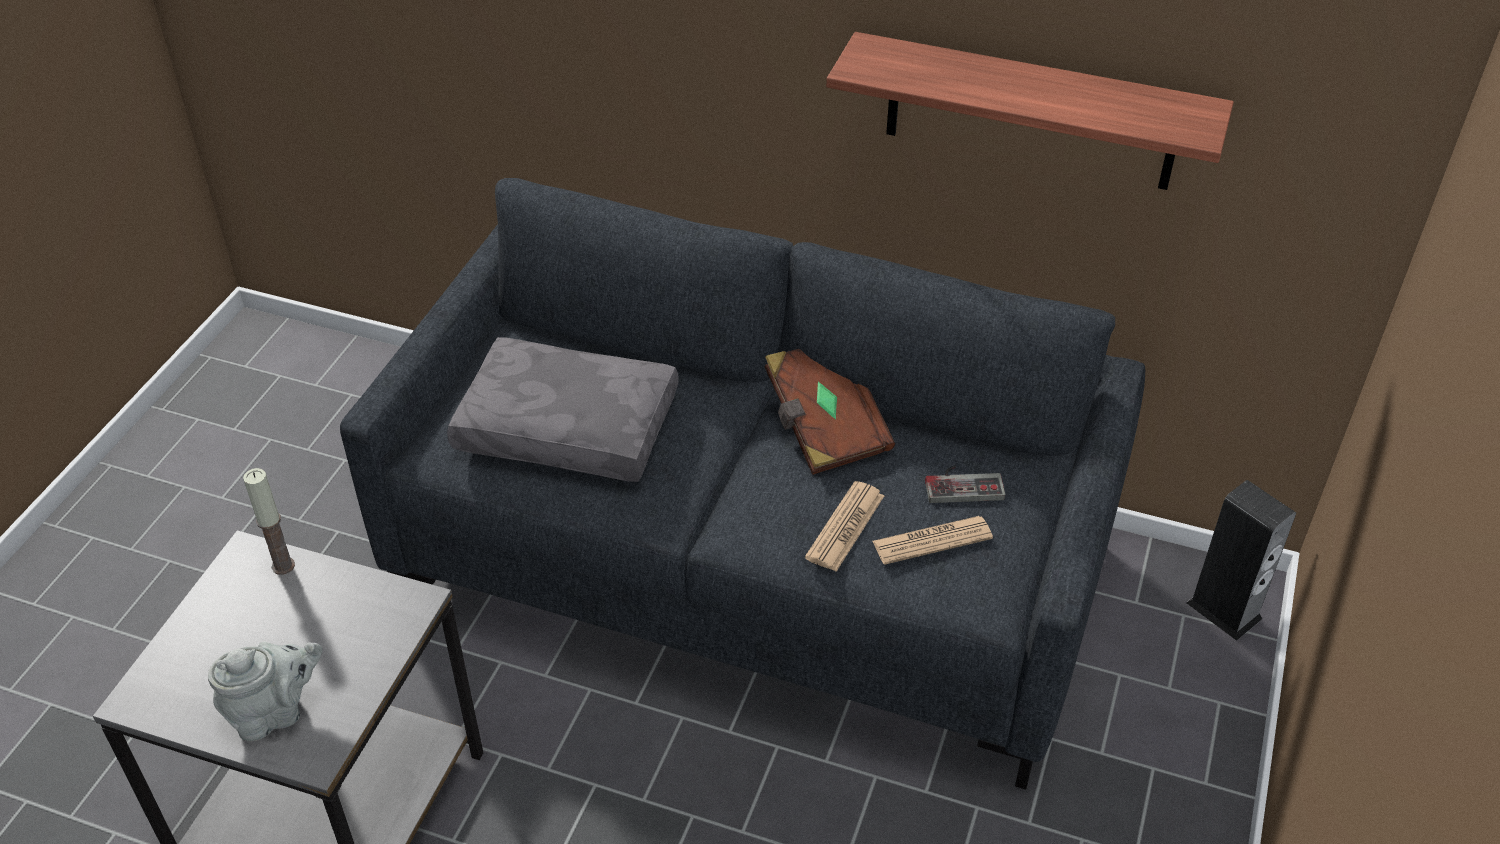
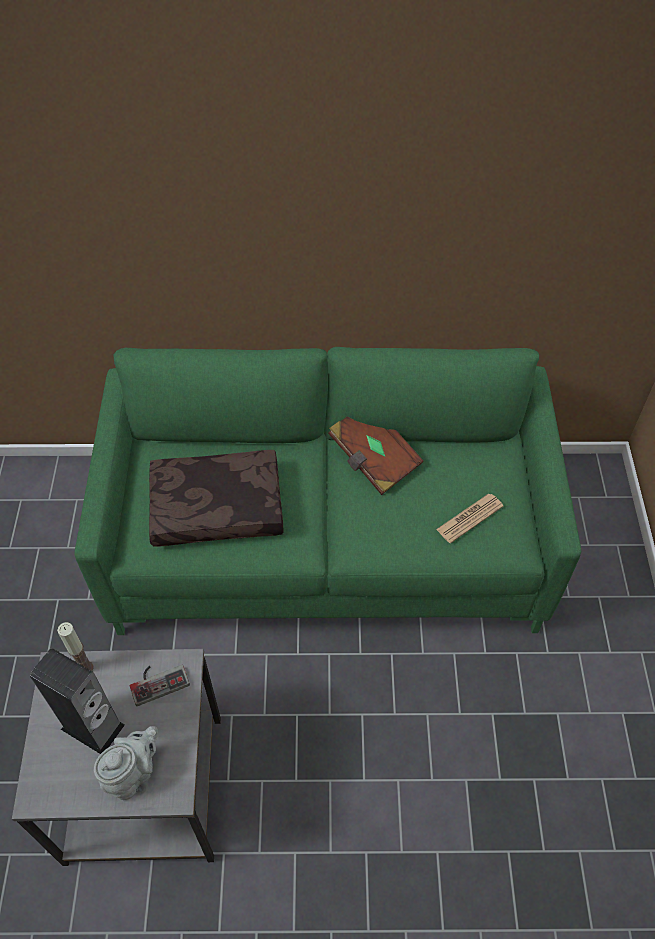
camera: 20 degrees left, 10 degrees up
grey sofa [340,178,1145,790] -> green sofa [74,347,581,635]
grey pillow [447,337,679,482] -> brown pillow [149,450,284,546]
newspaper [805,481,884,572] -> none
shelf [826,32,1234,190] -> none
game controller [925,465,1005,503] -> game controller moved to [130,665,190,706]
speaker [1186,480,1296,641] -> speaker moved to [30,648,125,754]

